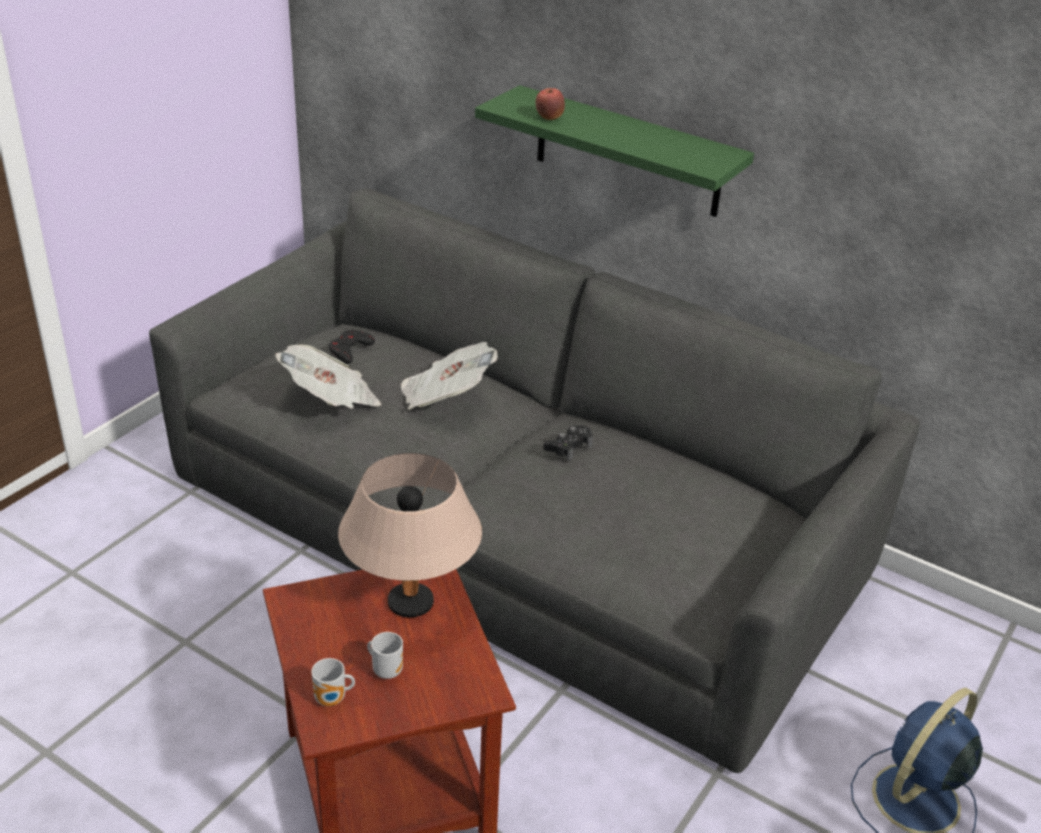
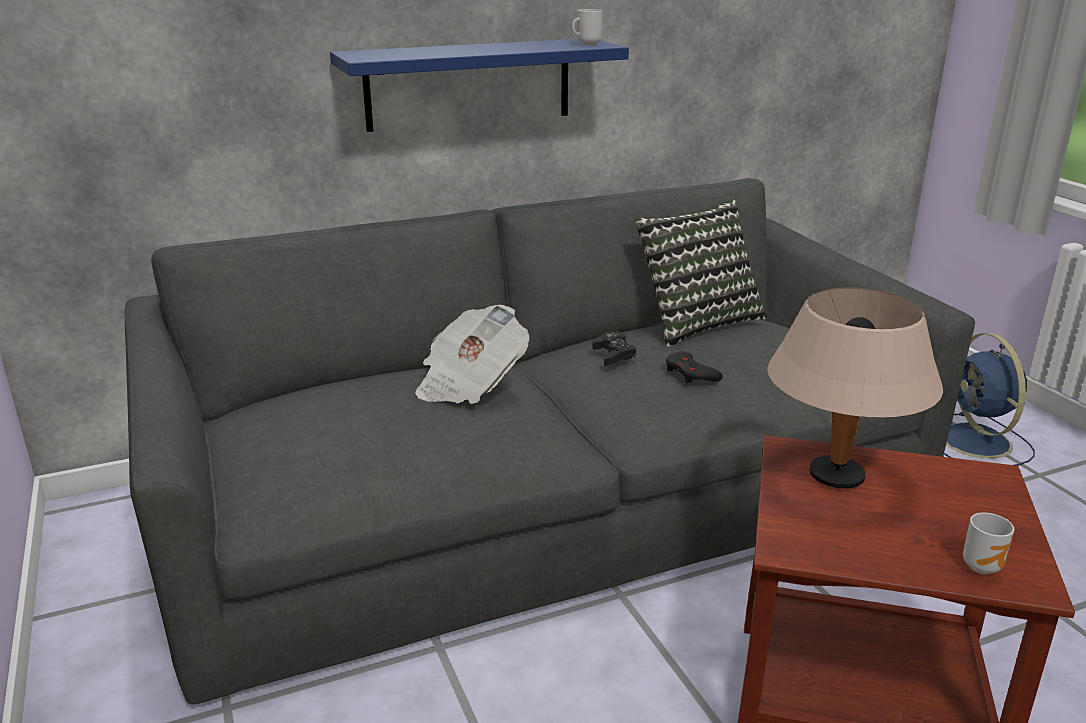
camera: 55 degrees left, 10 degrees down
newspaper [275,344,382,408] -> none
black game controller [328,330,375,364] -> black game controller moved to [666,351,723,383]
mug [367,632,403,679] -> mug moved to [572,9,603,45]
green shelf [475,85,754,217] -> blue shelf [330,39,629,132]
apple [536,88,565,120] -> none
none -> pillow [635,198,767,347]

